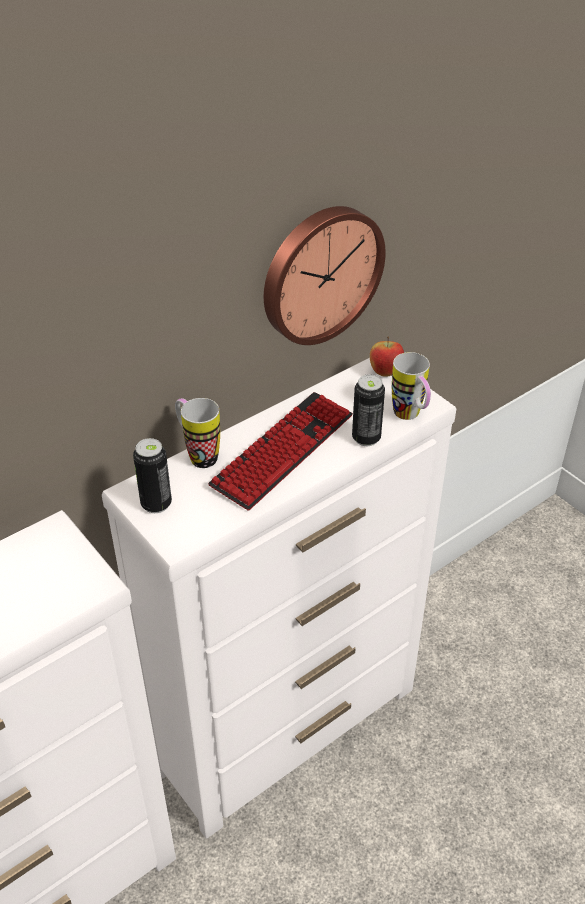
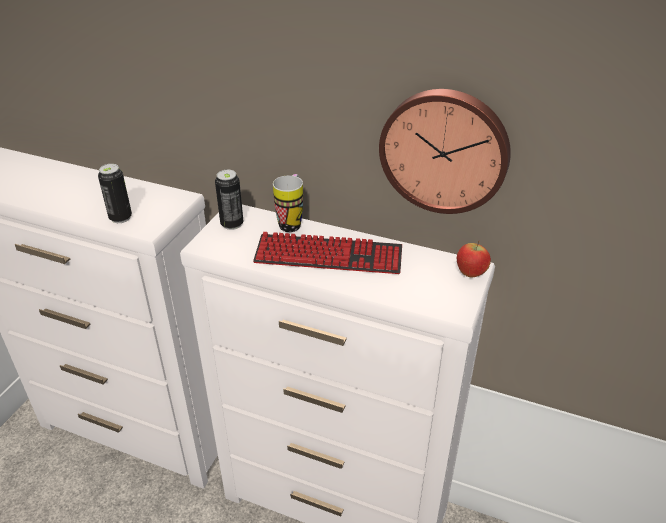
camera: 60 degrees right, 5 degrees down
can [352,374,385,446] -> can moved to [98,164,132,223]
mug [392,352,431,420] -> none

